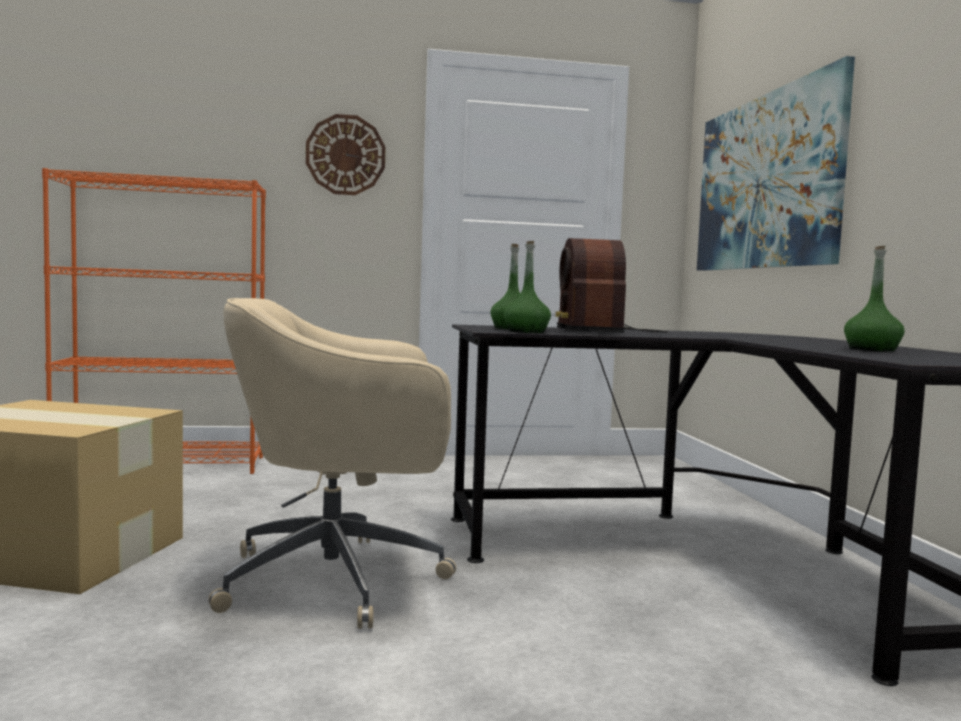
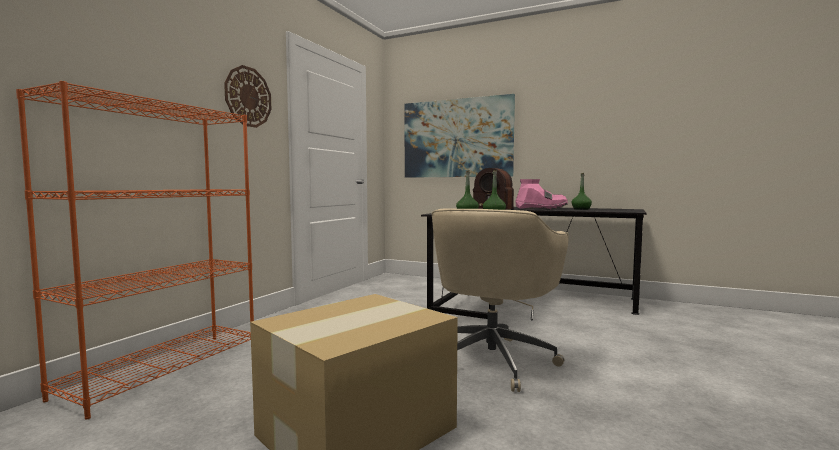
camera: 55 degrees left, 0 degrees up
none -> pink boot [515,179,568,210]

